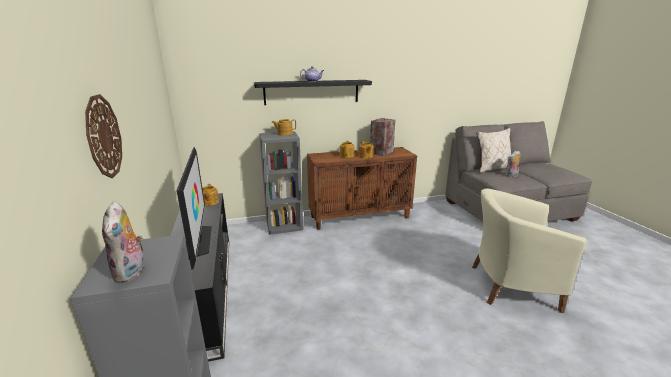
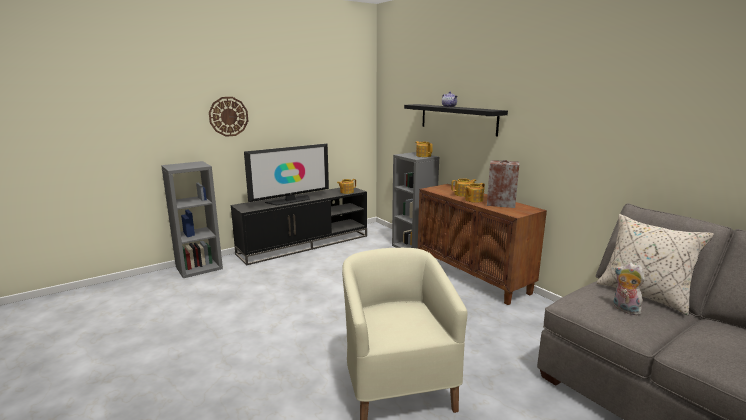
camera: 70 degrees right, 5 degrees down
plush toy [102,201,147,283] -> none

